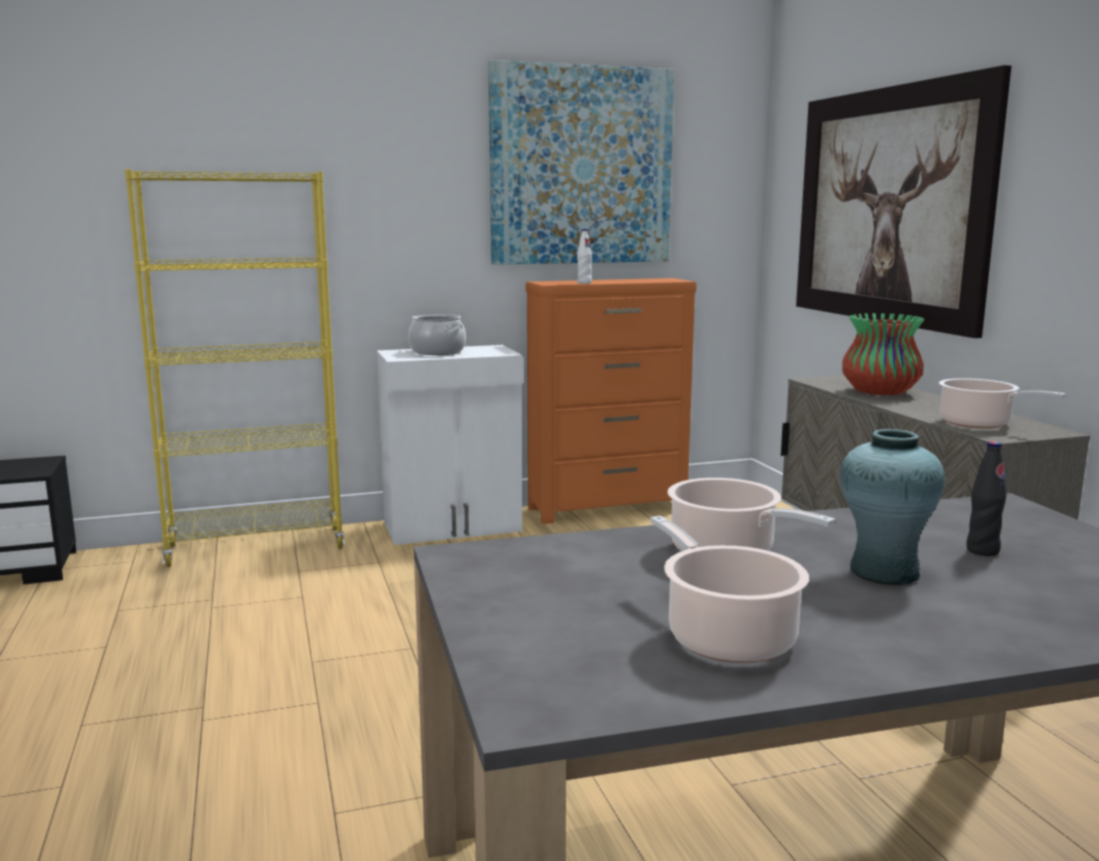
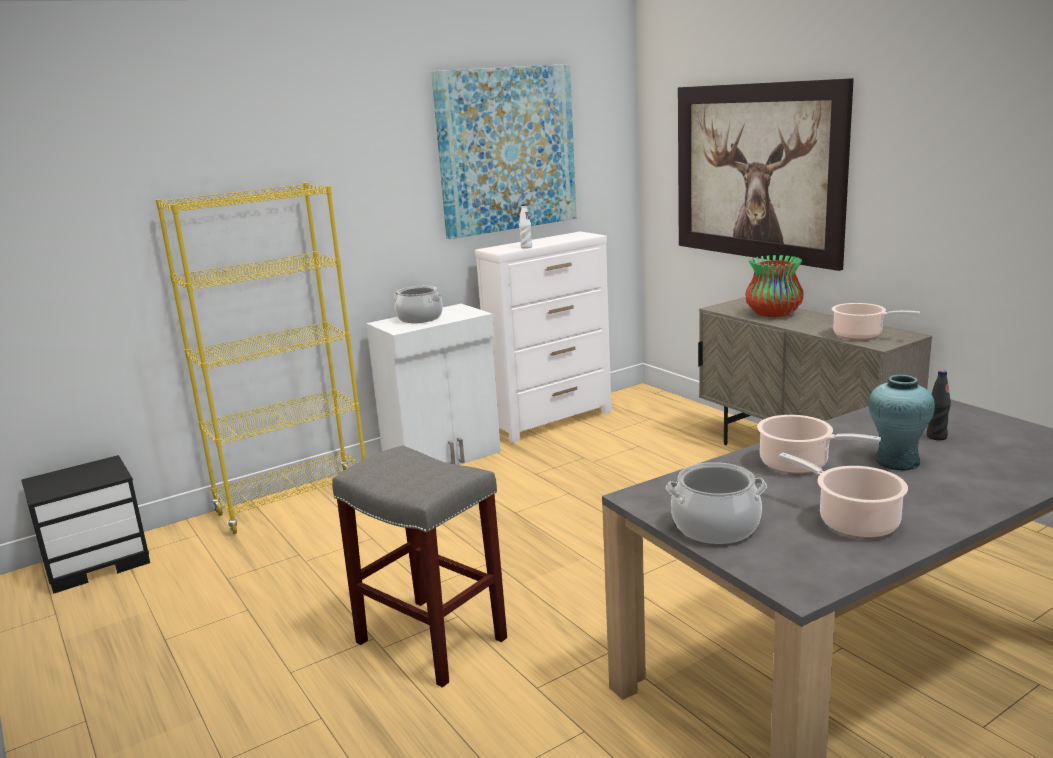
camera: 15 degrees left, 5 degrees up
orange dresser [526,278,696,524] -> white dresser [475,231,612,443]
none -> grey stool [332,446,507,688]
none -> cooking pot [666,462,767,544]

